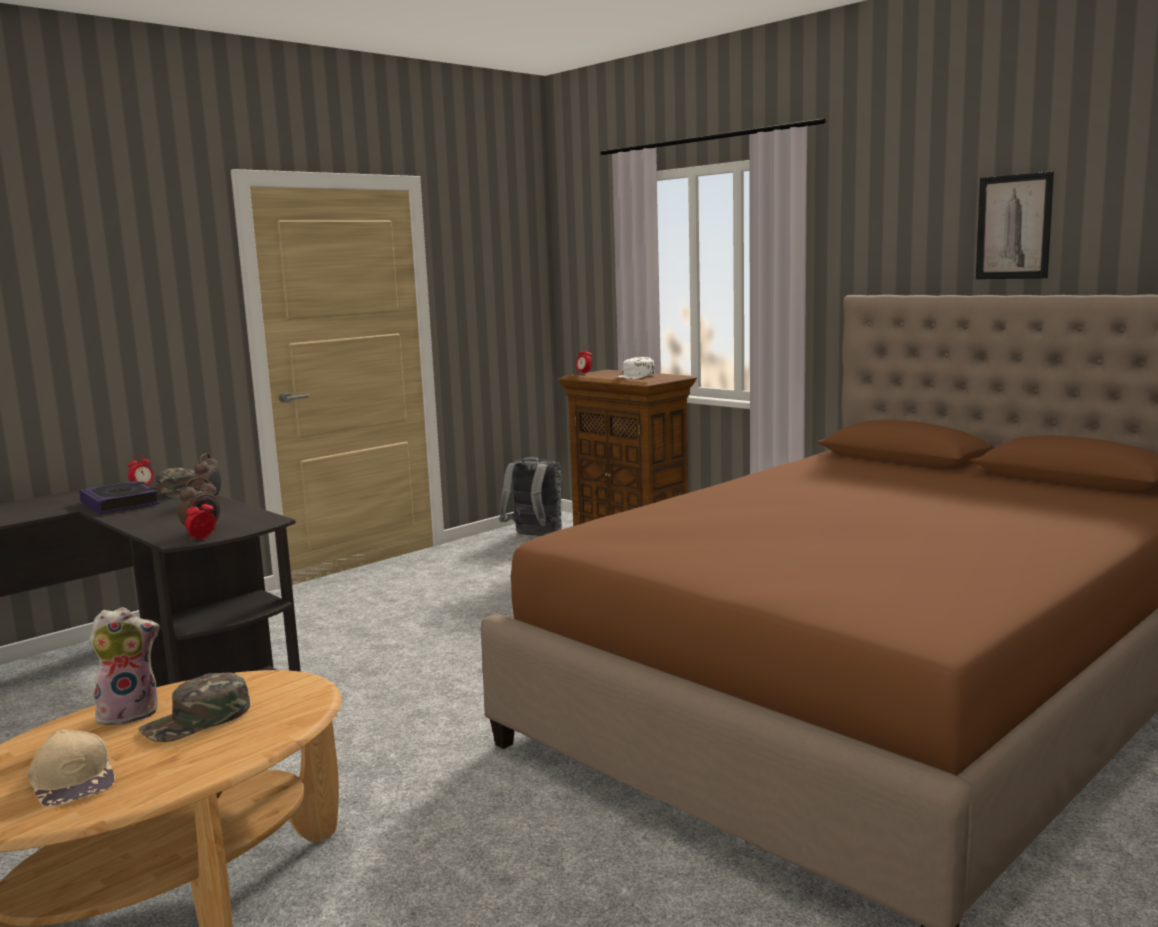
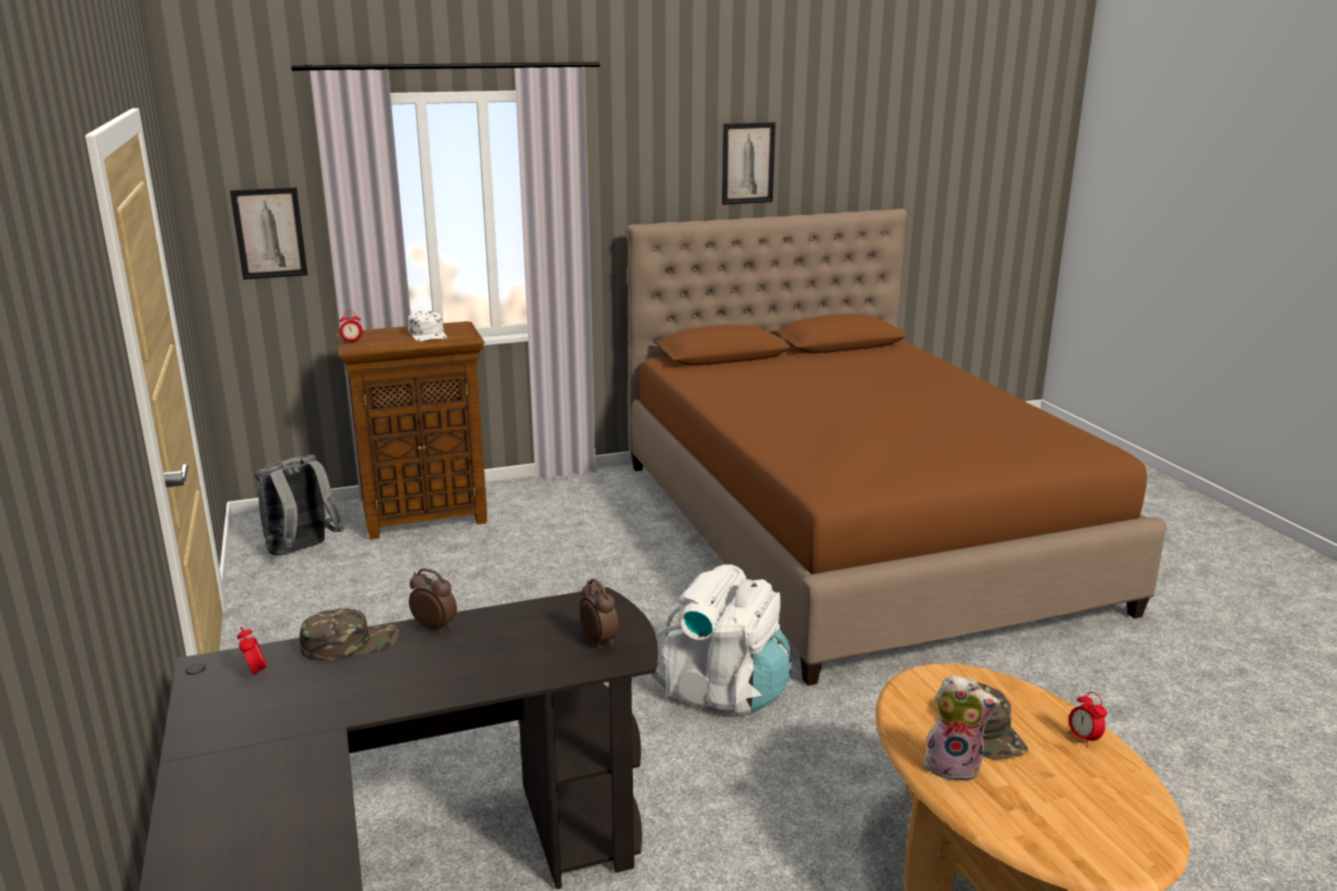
camera: 65 degrees left, 10 degrees up
beige cap [27,729,115,807] -> none
book [79,480,160,514] -> none
plush toy [89,607,159,725] -> plush toy turned 105 degrees clockwise [924,675,1000,782]
alarm clock [185,499,216,540] -> alarm clock moved to [1068,692,1107,748]
none -> picture [230,187,308,280]
none -> white backpack [651,564,792,716]

